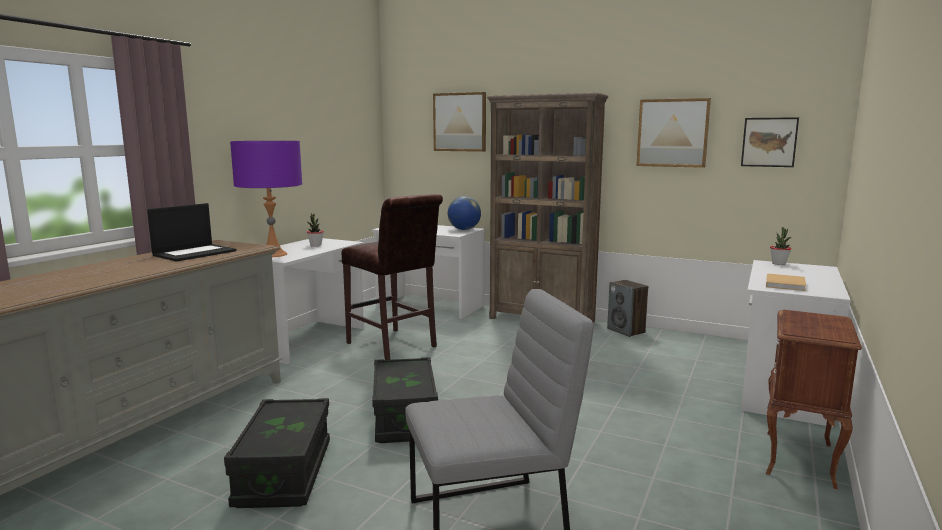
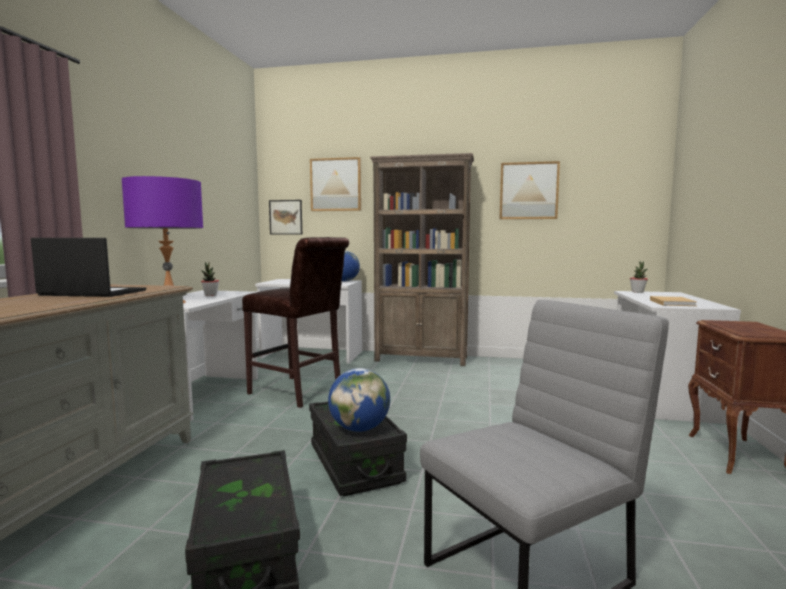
camera: 15 degrees left, 5 degrees down
laptop [147,203,237,262] -> laptop turned 105 degrees counterclockwise [31,238,146,297]
speaker [607,280,648,337] -> none
picture [741,117,799,167] -> picture moved to [269,200,302,235]
none -> globe [328,368,390,432]

